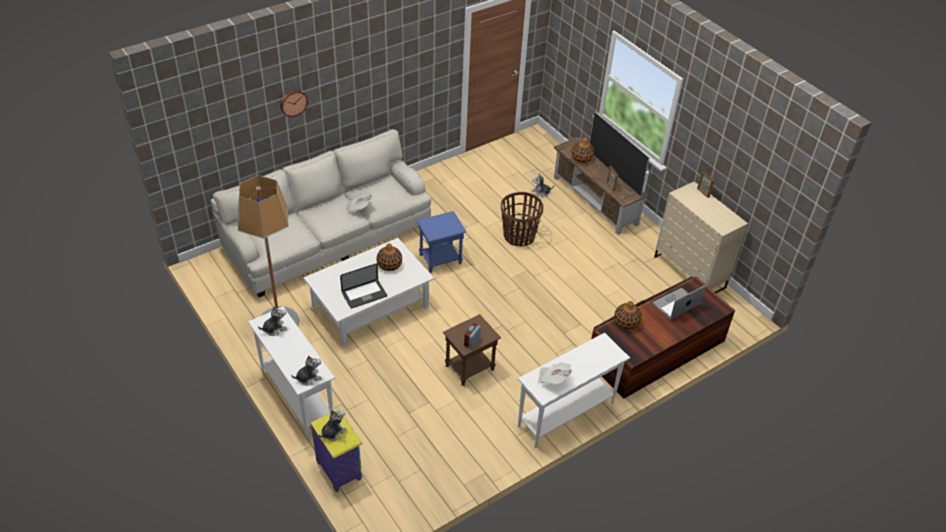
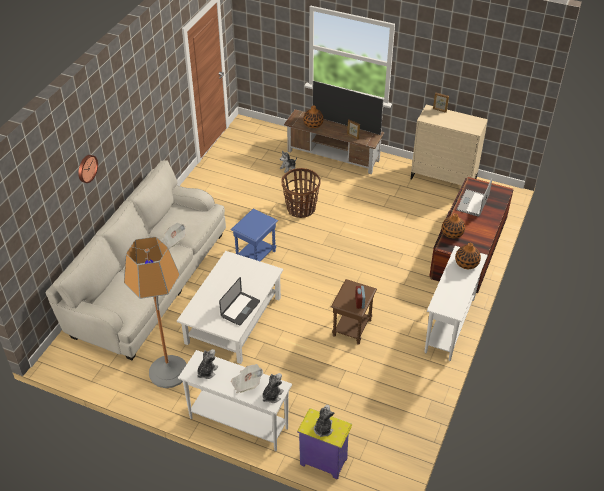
camera: 30 degrees left, 0 degrees up
vase [377,243,402,271] -> vase moved to [455,243,481,269]
newspaper [538,362,572,385] -> newspaper moved to [231,364,263,393]

